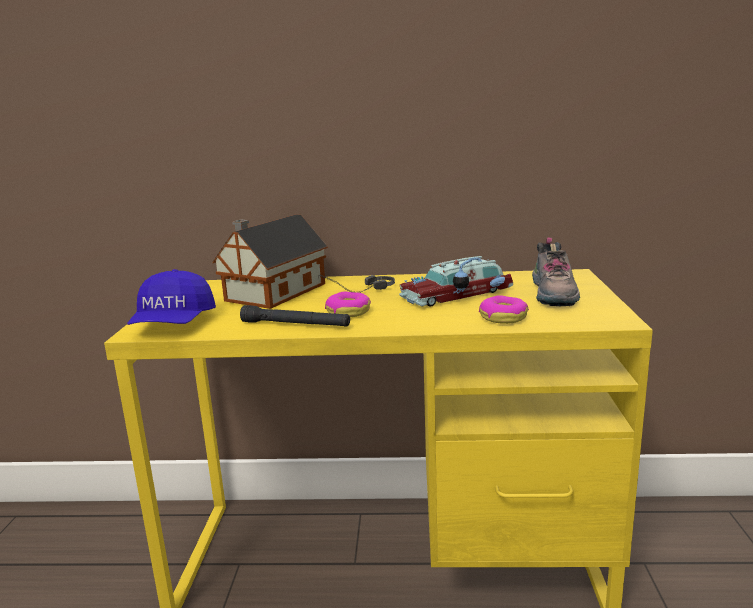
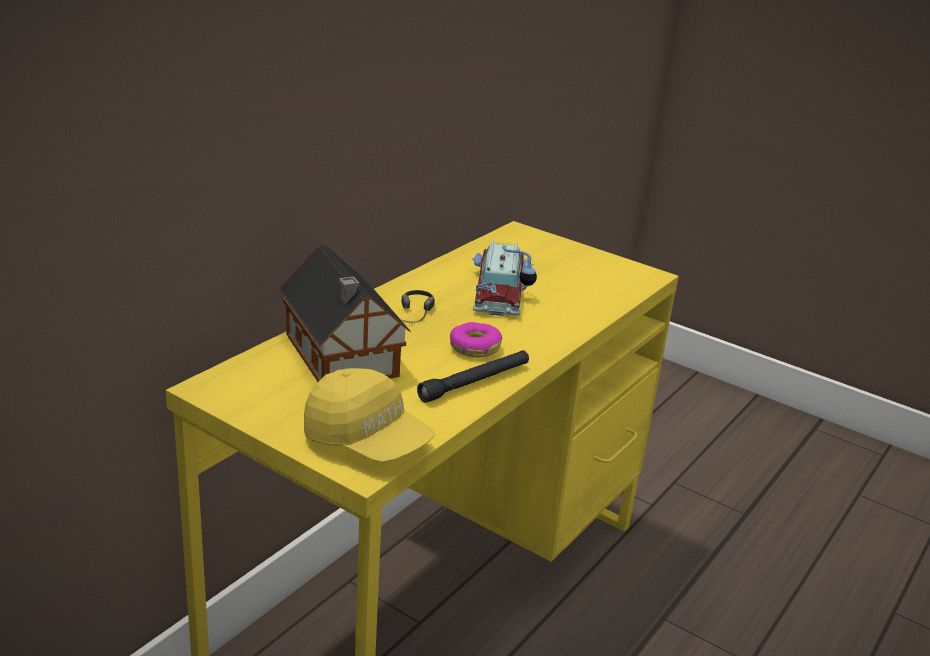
camera: 60 degrees left, 10 degrees up
blue cap [127,269,216,325] -> yellow cap [304,368,435,462]
donut [479,295,529,324] -> none
shoe [532,237,580,307] -> none

